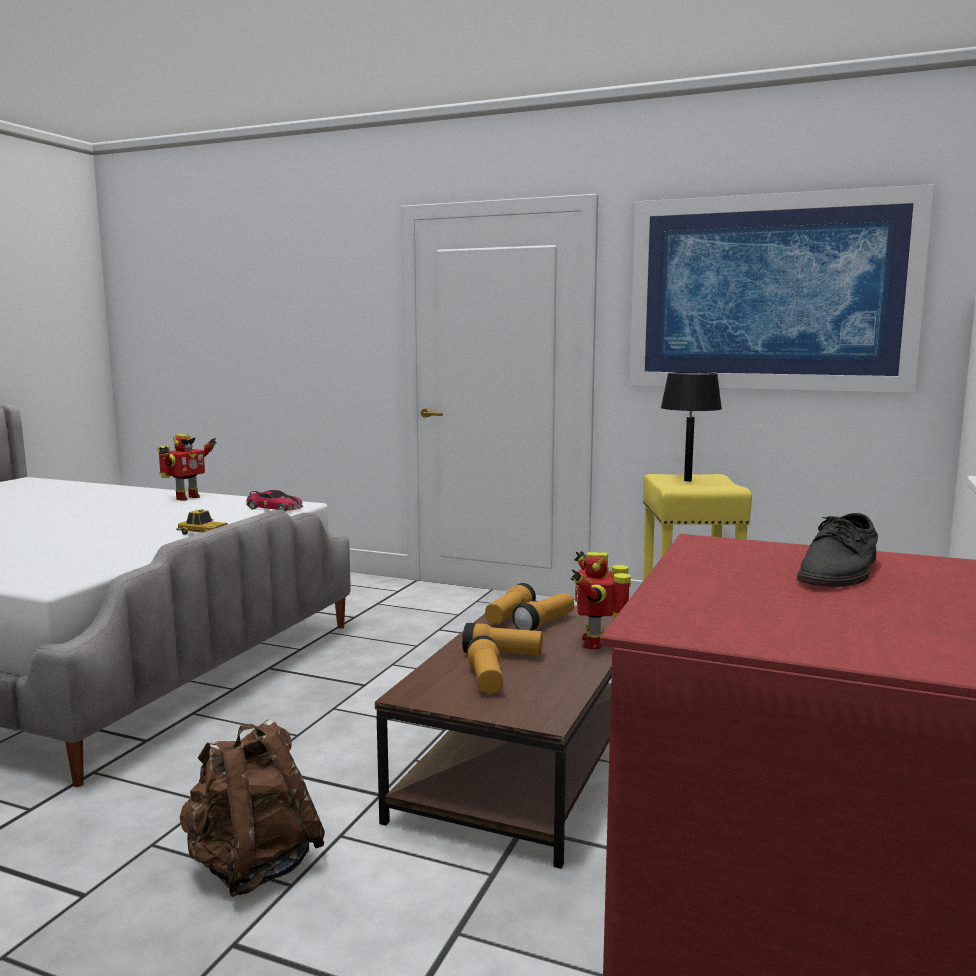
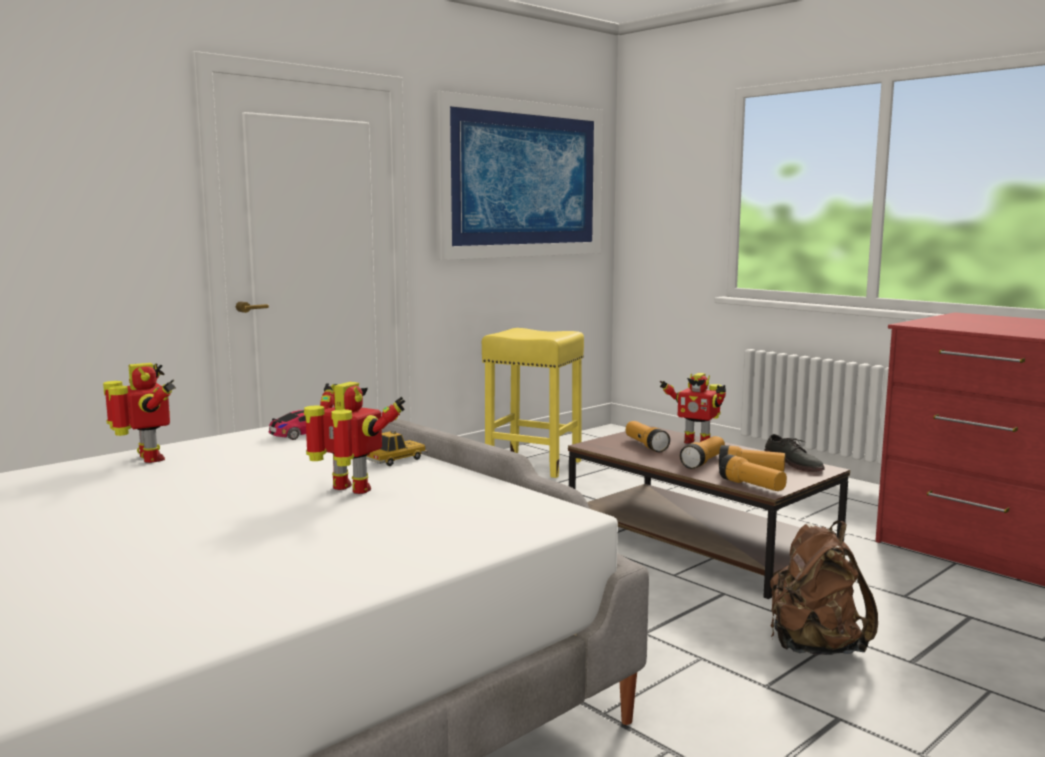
camera: 65 degrees left, 0 degrees up
flashlight [485,583,536,624] -> flashlight moved to [719,454,787,491]
black table lamp [661,372,722,482] -> none
grey shoe [797,513,878,587] -> grey shoe moved to [765,434,825,472]
none -> toy robot [304,382,405,494]

